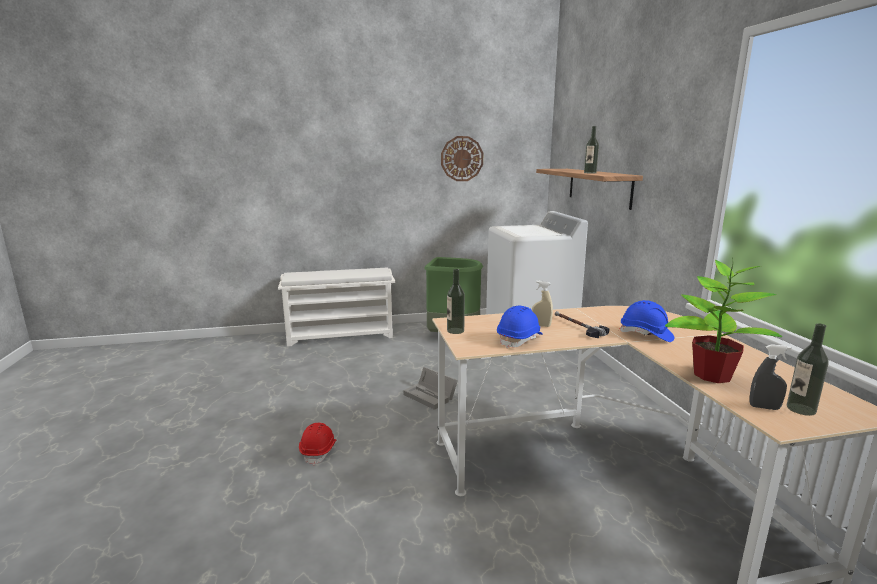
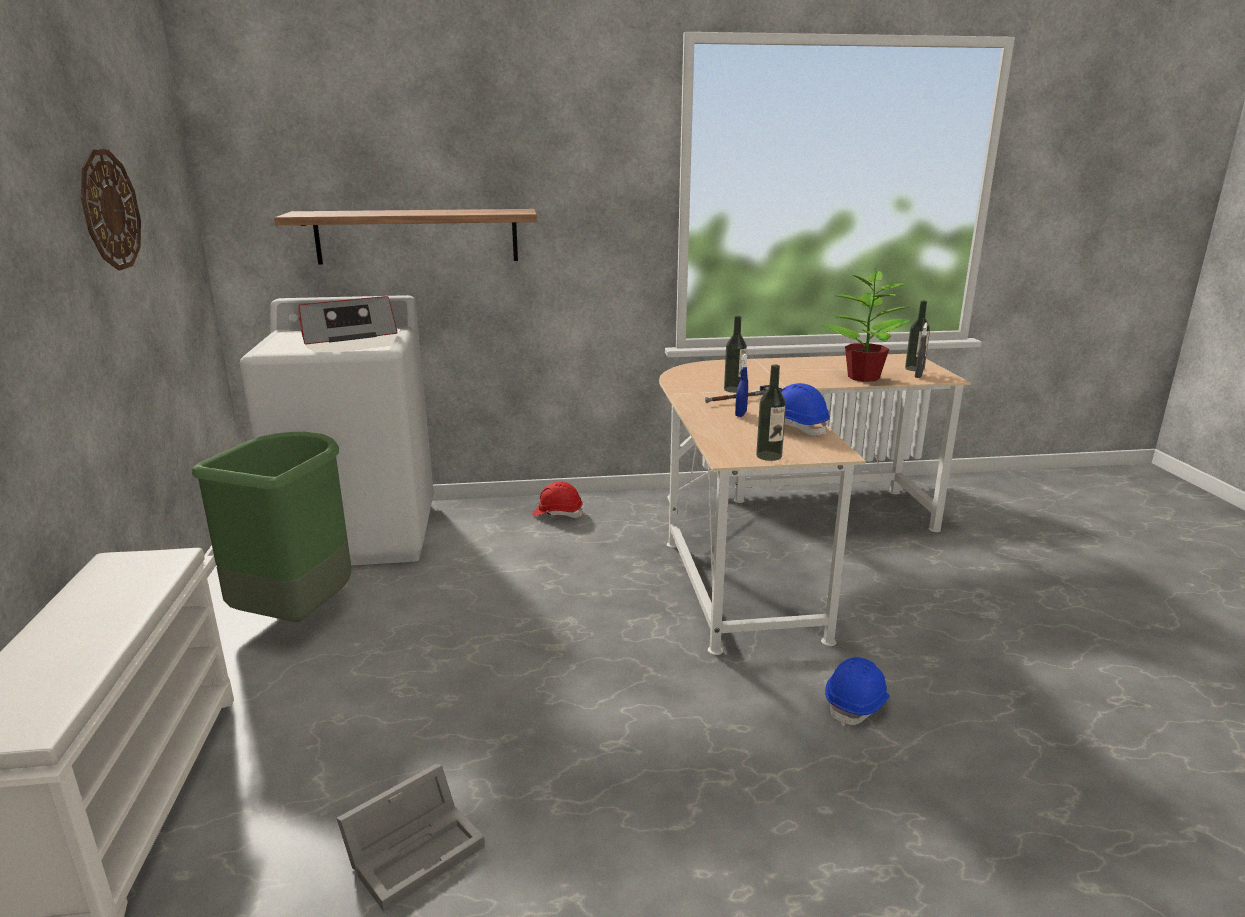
camera: 85 degrees left, 5 degrees up
red hard hat [299,423,336,465] -> red hard hat moved to [533,481,583,518]
grey storage box [403,367,458,410] -> grey storage box moved to [336,763,485,912]
beige spray bottle [532,281,553,327] -> blue spray bottle [735,354,748,417]
bottle [584,126,599,173] -> bottle moved to [724,316,747,393]
blue hard hat [619,300,674,342] -> blue hard hat moved to [825,657,890,726]
none -> radio [298,296,398,344]

